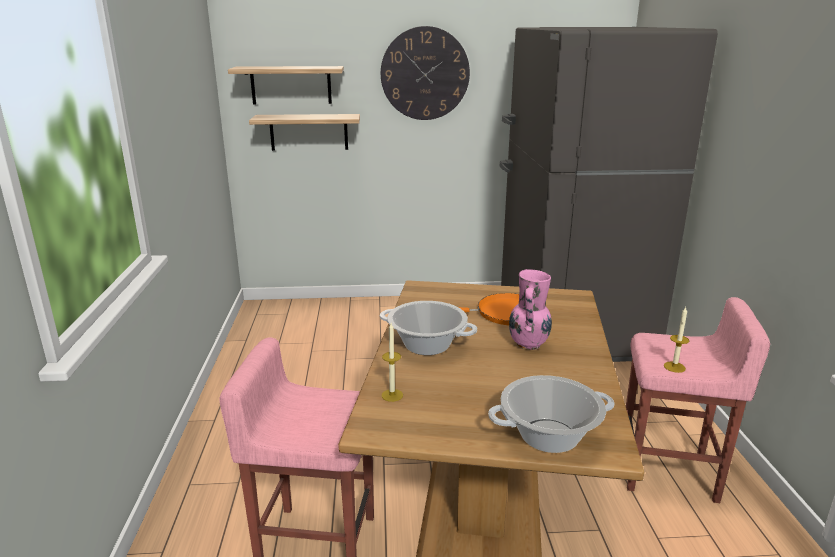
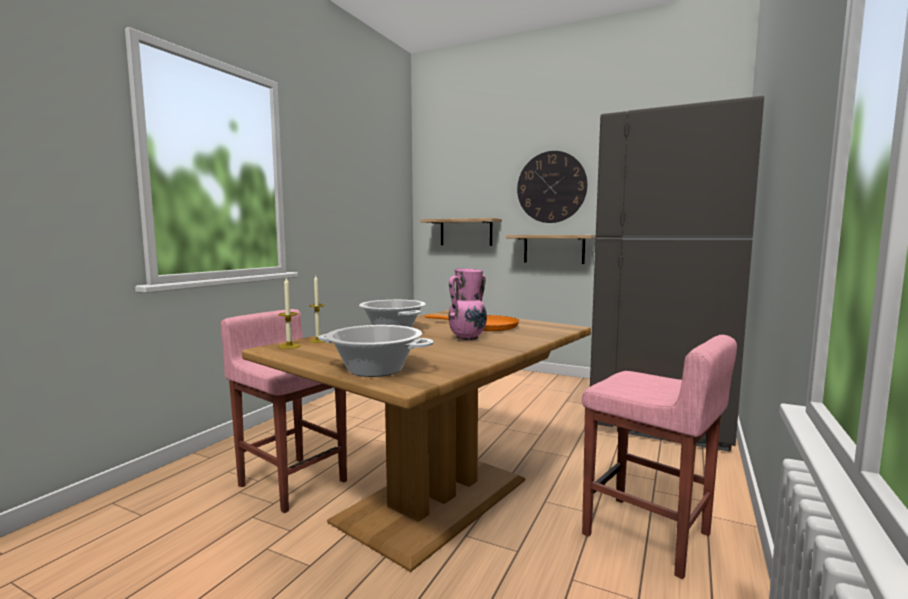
camera: 30 degrees right, 15 degrees down
shelf [228,66,344,104] -> shelf moved to [506,235,597,264]
candle [664,307,689,373] -> candle moved to [278,278,301,349]

